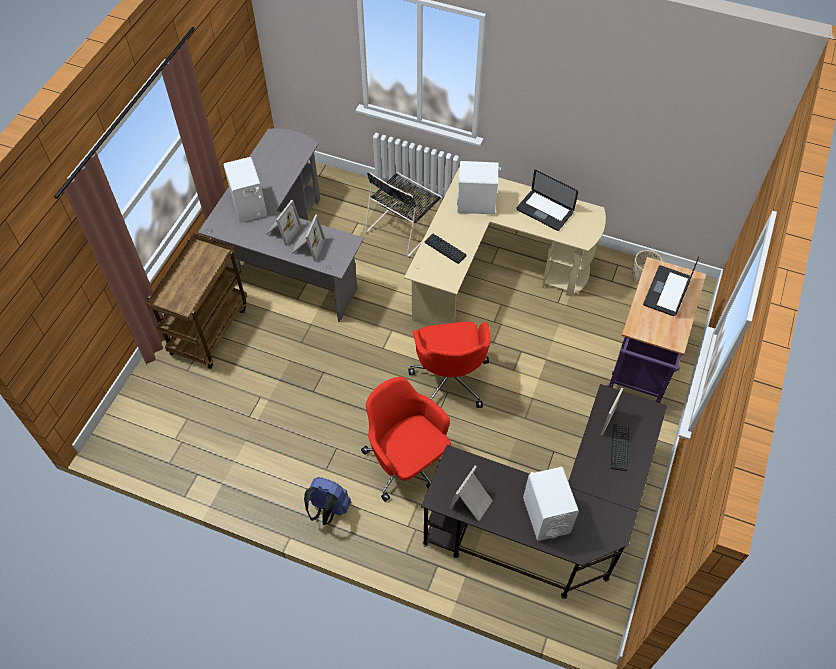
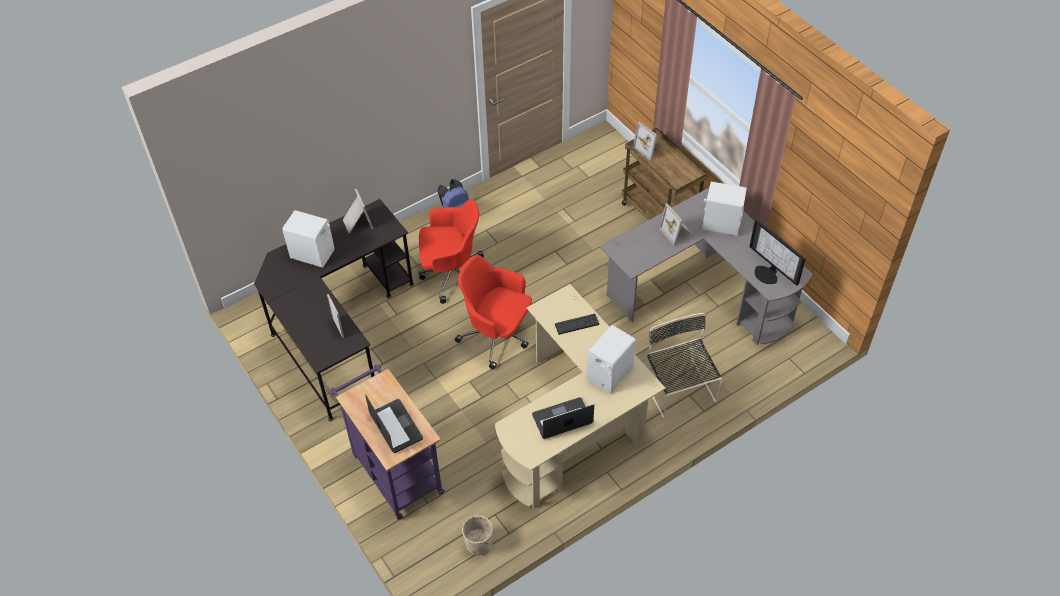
camera: 125 degrees right, 5 degrees down
picture frame [292,214,326,262] -> picture frame moved to [633,122,665,161]
keyboard [611,424,629,471] -> none
none -> monitor [749,220,806,286]

